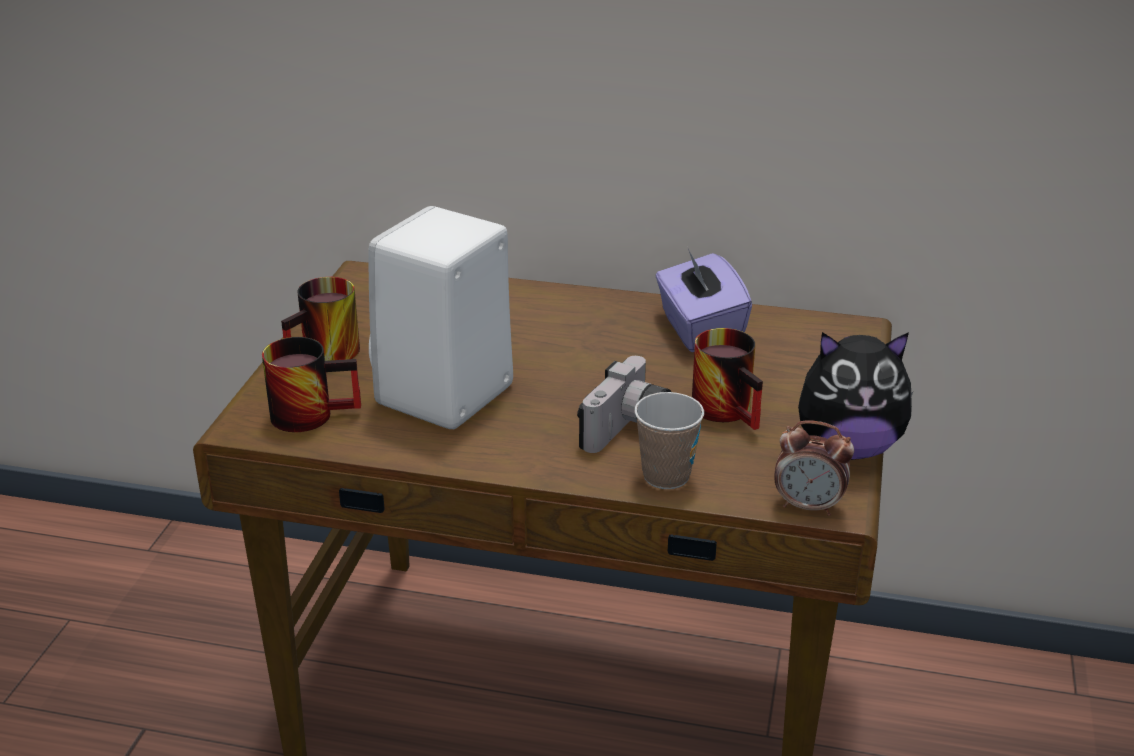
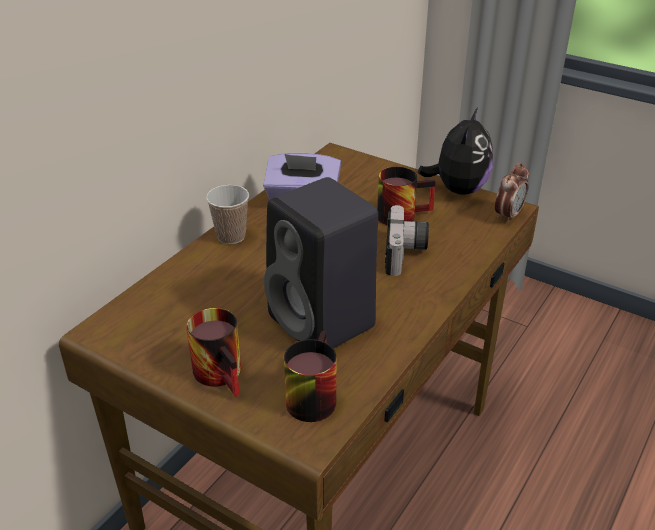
camera: 70 degrees left, 5 degrees up
white speaker [368,206,513,429] -> black speaker [264,177,378,348]
camera [577,356,671,453] -> camera turned 45 degrees clockwise [385,205,429,276]
cup [634,392,704,489] -> cup moved to [206,185,249,244]

